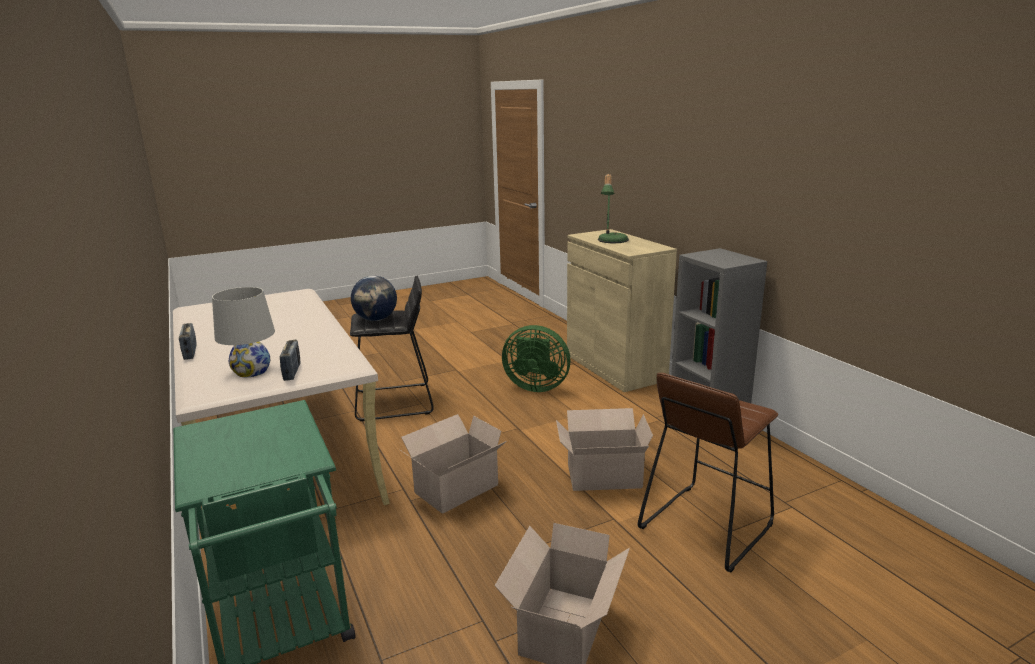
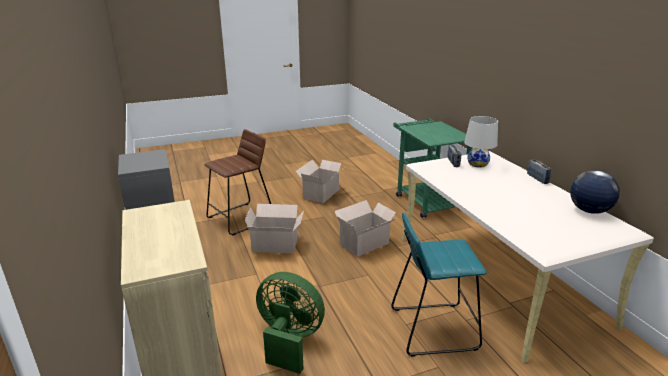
camera: 175 degrees left, 5 degrees up
black stool [350,276,434,421] -> turquoise stool [391,213,487,357]
globe [351,276,397,321] -> globe moved to [570,170,620,214]
table lamp [598,174,629,244] -> none

